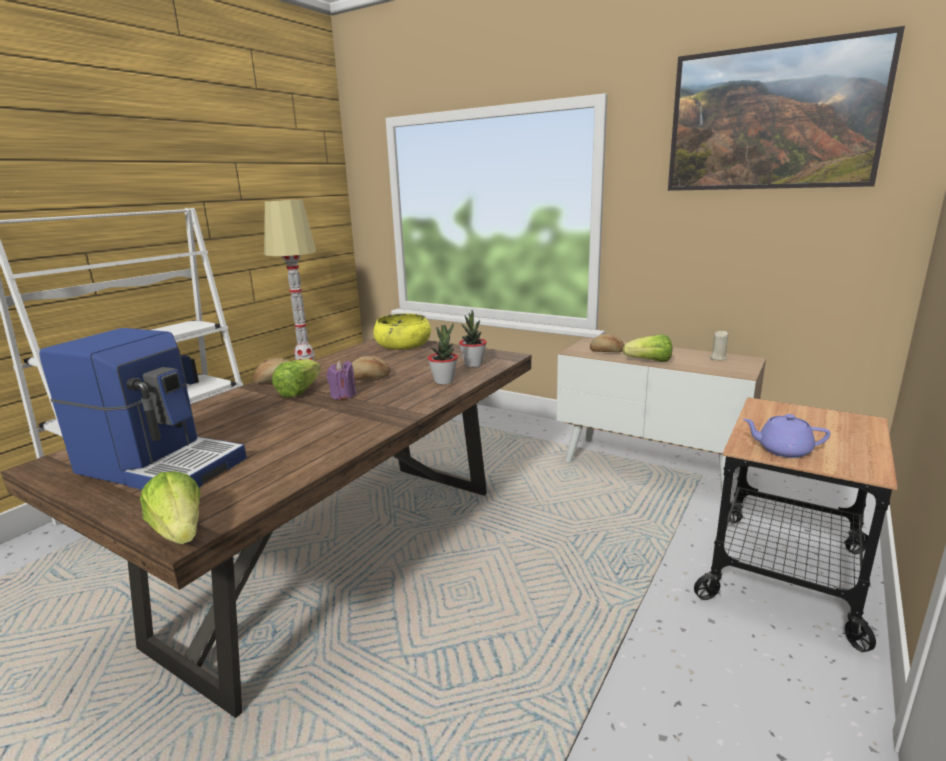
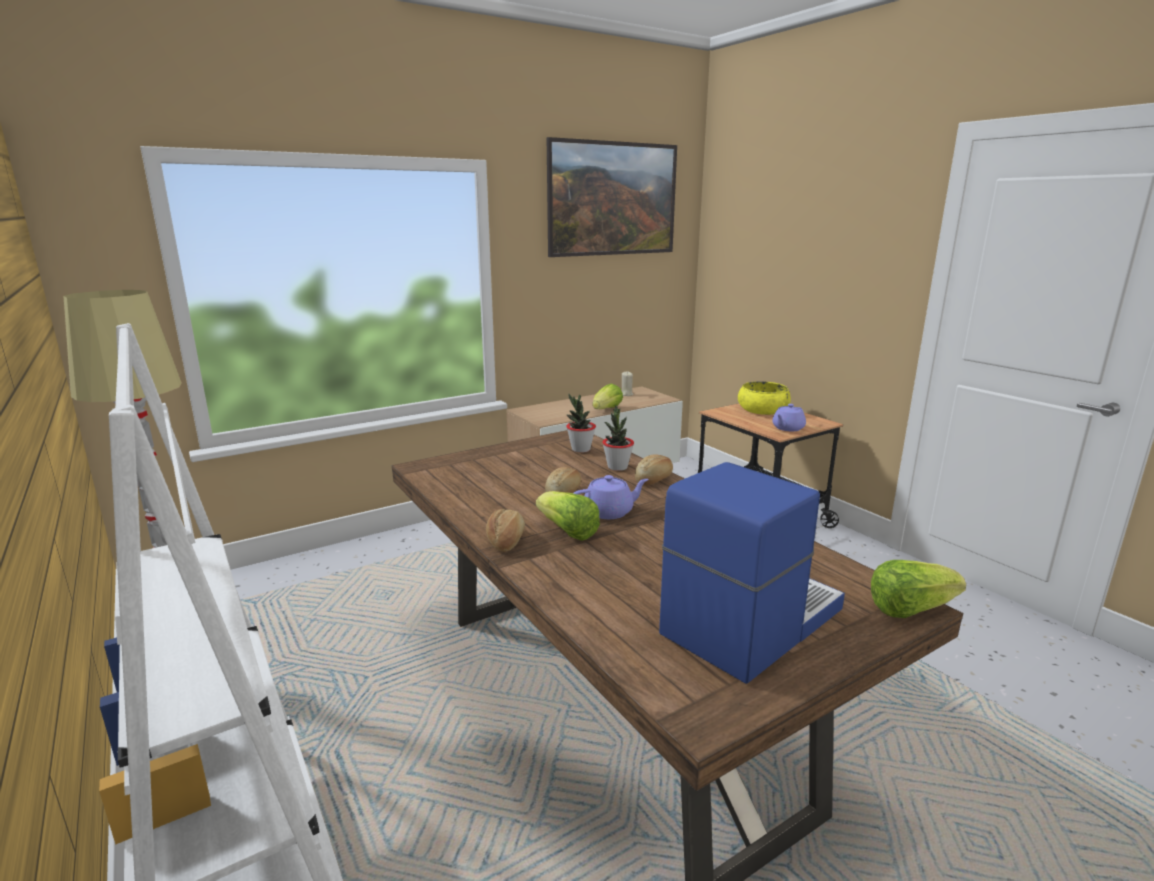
camera: 65 degrees left, 0 degrees up
purple candle [327,360,356,400] -> purple teapot [574,475,649,519]
yellow bowl [373,313,431,350] -> yellow bowl moved to [738,381,791,415]
bread [590,334,624,352] -> bread moved to [635,454,673,485]

